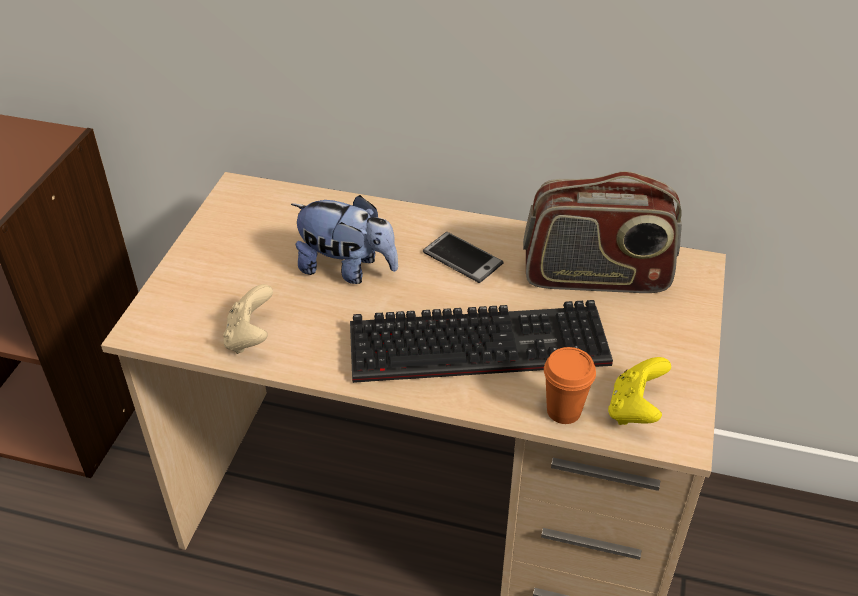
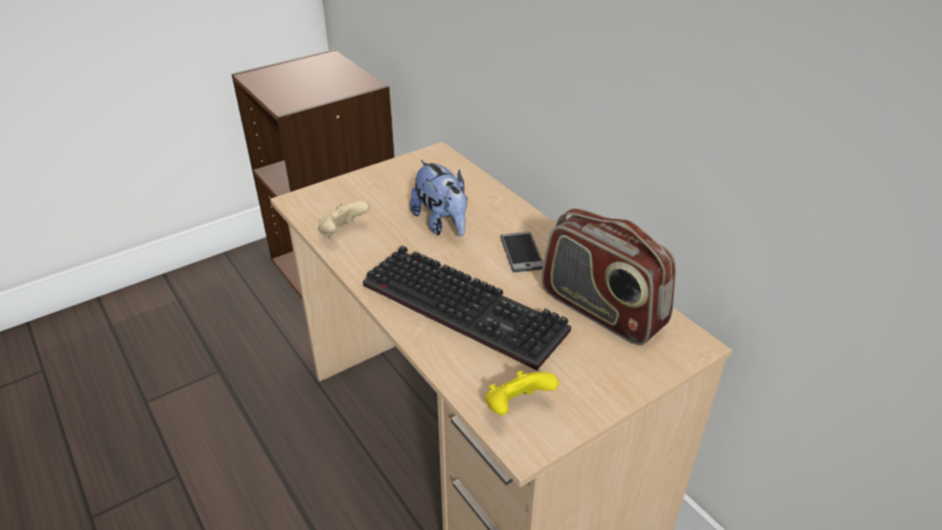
camera: 40 degrees right, 5 degrees down
orange cup [544,347,596,424] -> none

